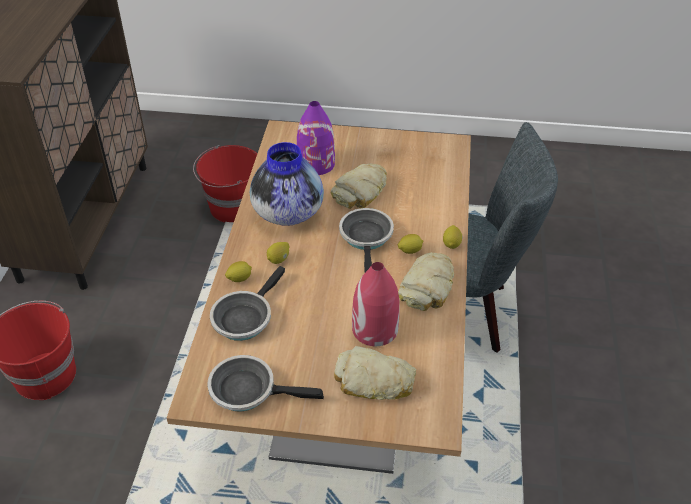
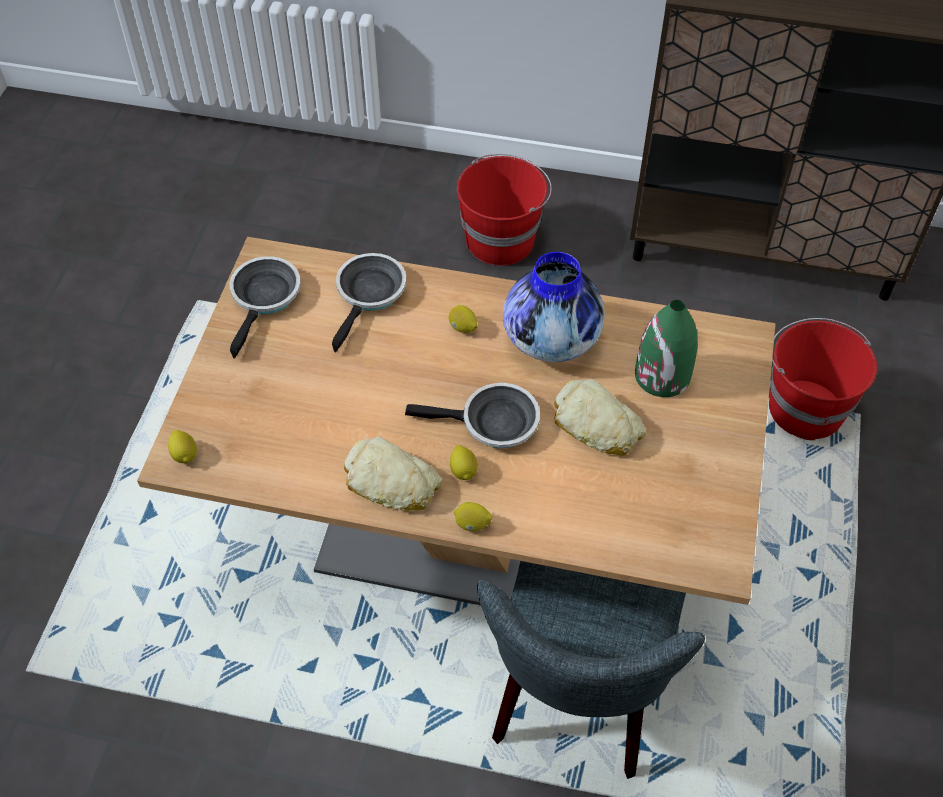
camera: 95 degrees right, 10 degrees up
frying pan [210,266,285,341] -> frying pan turned 75 degrees clockwise [332,253,406,352]
lemon [225,261,252,282] -> lemon moved to [168,430,197,463]
purple vase [297,101,335,175] -> green vase [635,300,698,397]
bread [334,346,416,400] -> none
red vase [352,262,400,346] -> none

